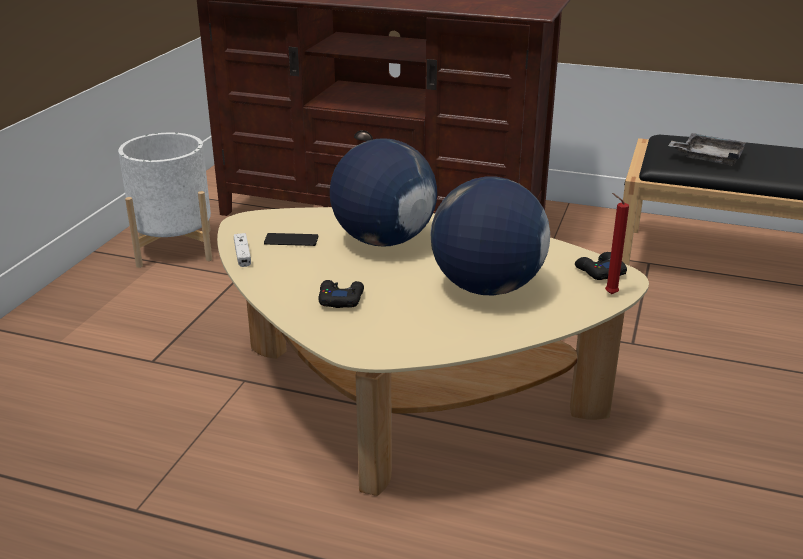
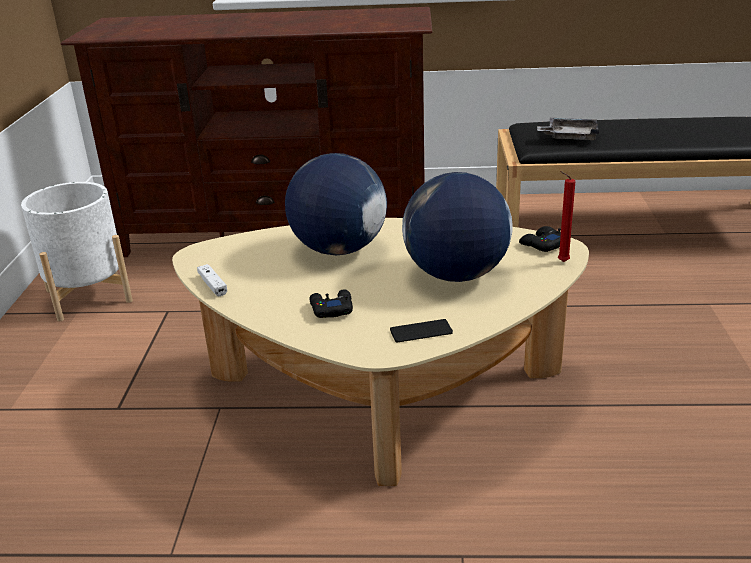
camera: 15 degrees left, 0 degrees up
phone [264,233,318,246] -> phone moved to [390,319,453,342]

